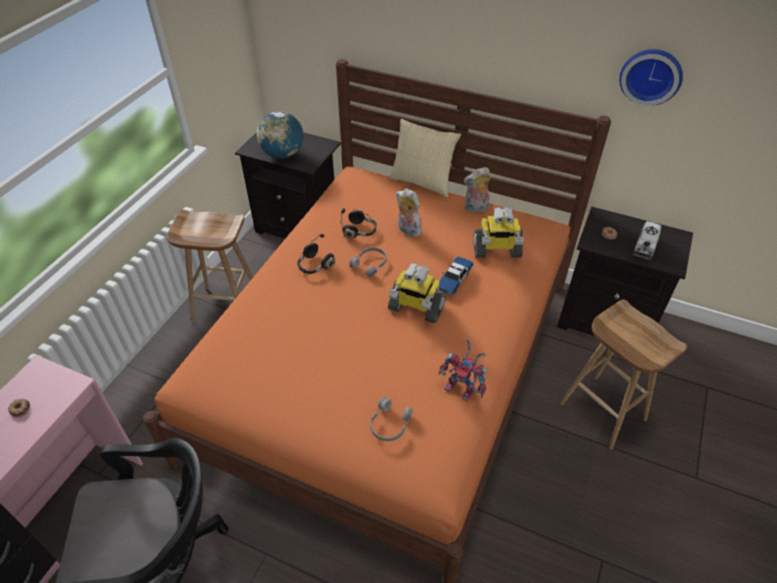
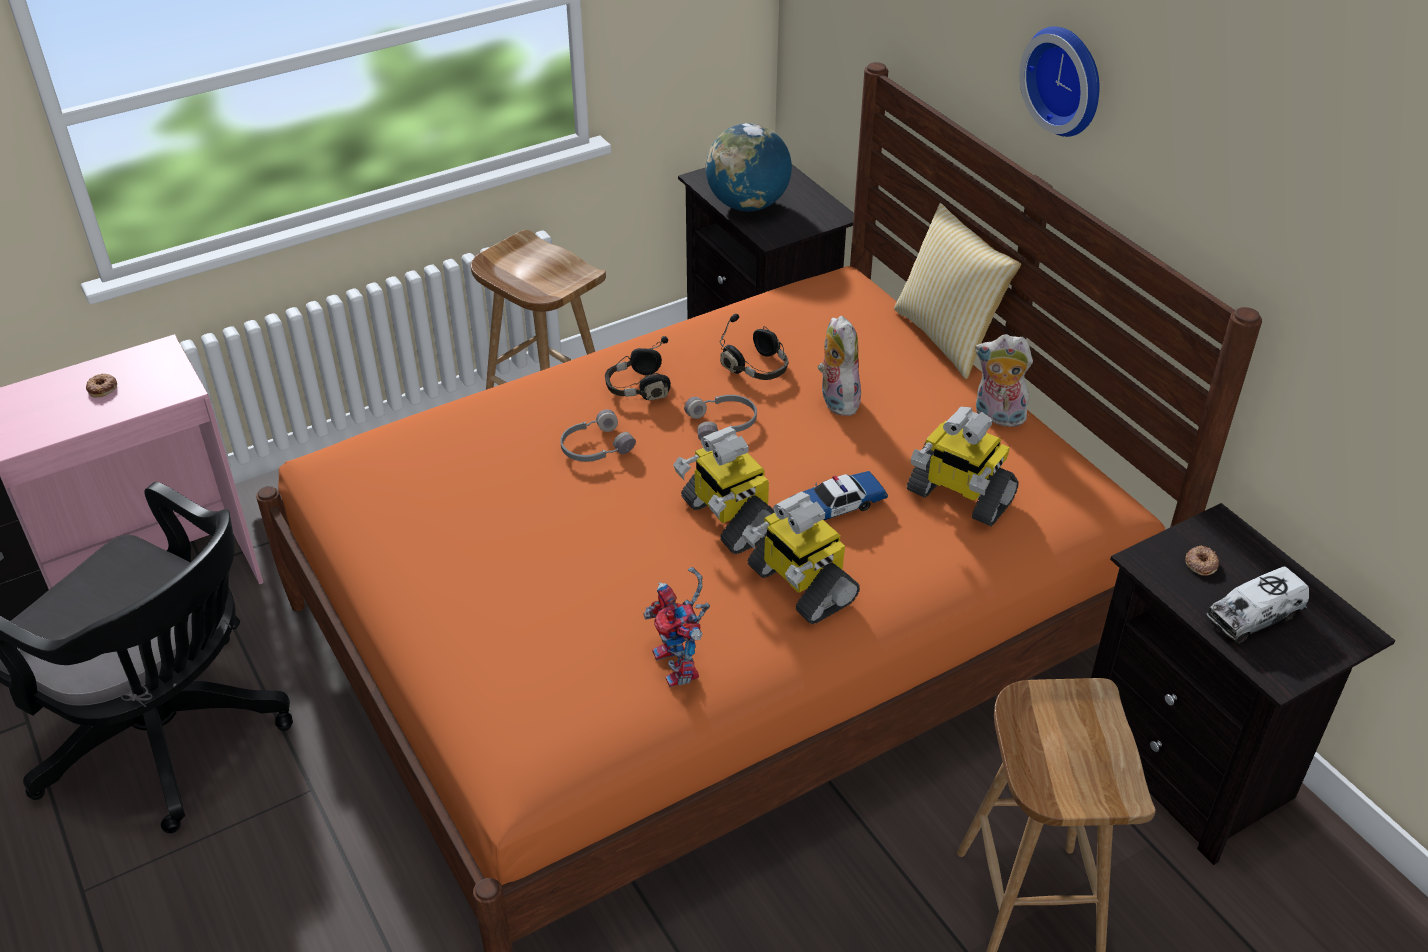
camera: 35 degrees right, 5 degrees down
grey headphones [370,397,413,441] -> grey headphones moved to [560,409,636,462]
wall clock [619,49,683,106] -> wall clock moved to [1019,27,1100,137]
none -> toy robot [742,492,860,624]

